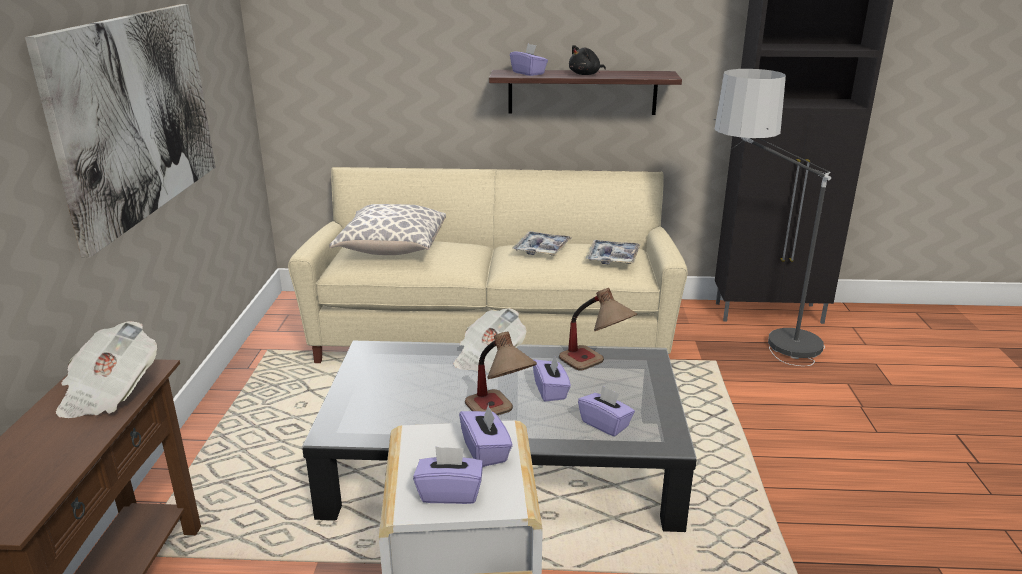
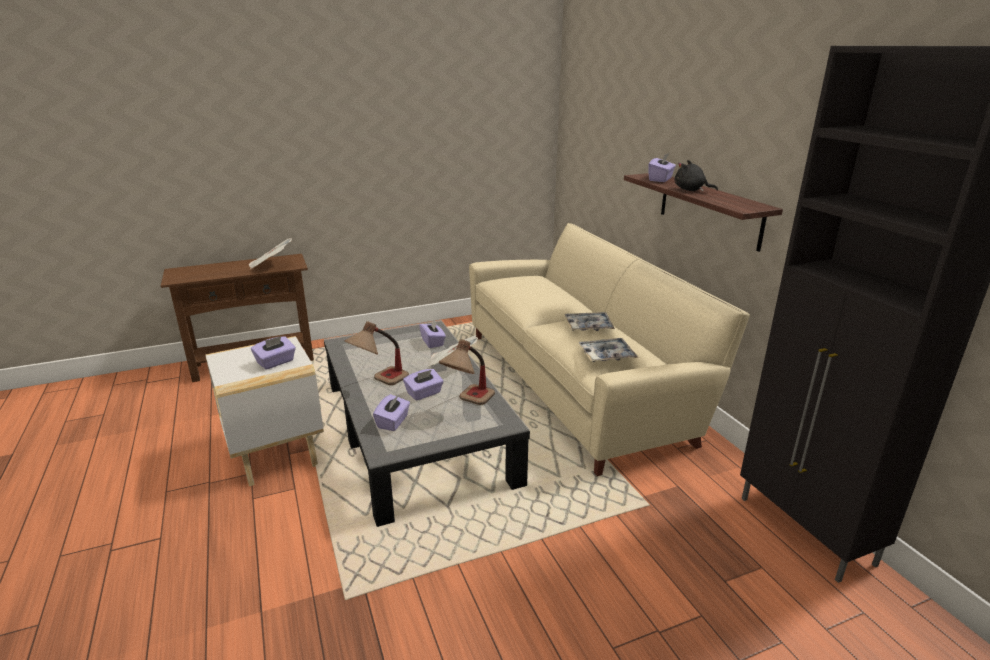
camera: 65 degrees right, 0 degrees up
picture [25,4,215,257] -> none
pillow [329,204,446,255] -> none
purple tissue box [413,446,483,504] -> purple tissue box moved to [419,319,446,348]
floor lamp [714,69,831,366] -> none

